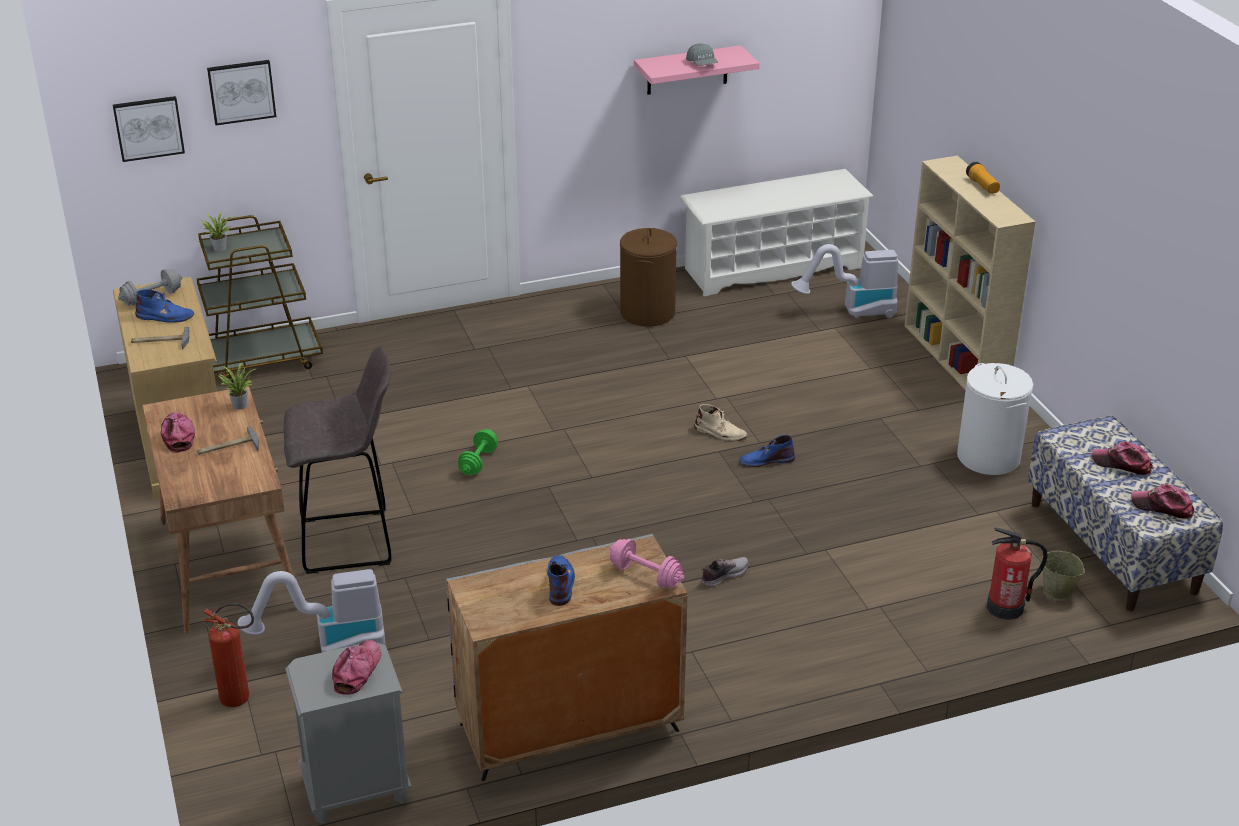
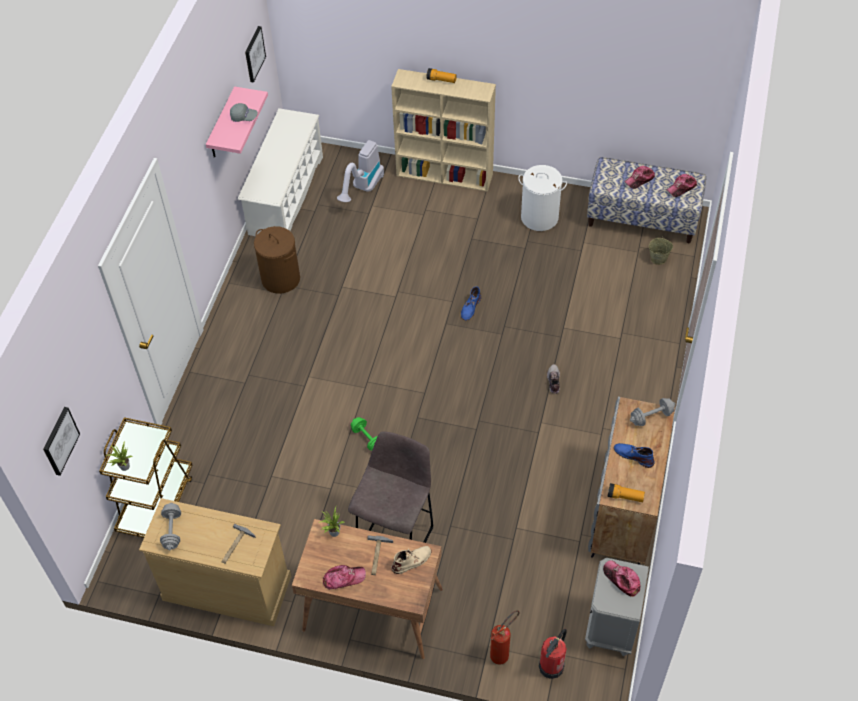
camera: 55 degrees left, 20 degrees up
blue boot [135,289,194,323] -> none
cap [161,412,195,453] -> cap turned 150 degrees clockwise [323,565,366,589]
picture [207,60,276,125] -> picture moved to [245,26,266,83]
vacuum cleaner [237,569,386,652] -> none
pink dumbbell [609,539,684,588] -> grey dumbbell [630,398,675,426]
beige boot [694,404,747,441] -> beige boot moved to [391,546,432,574]
fire extinguisher [986,528,1048,620] -> fire extinguisher moved to [539,629,567,679]
none -> flashlight [607,483,645,502]

